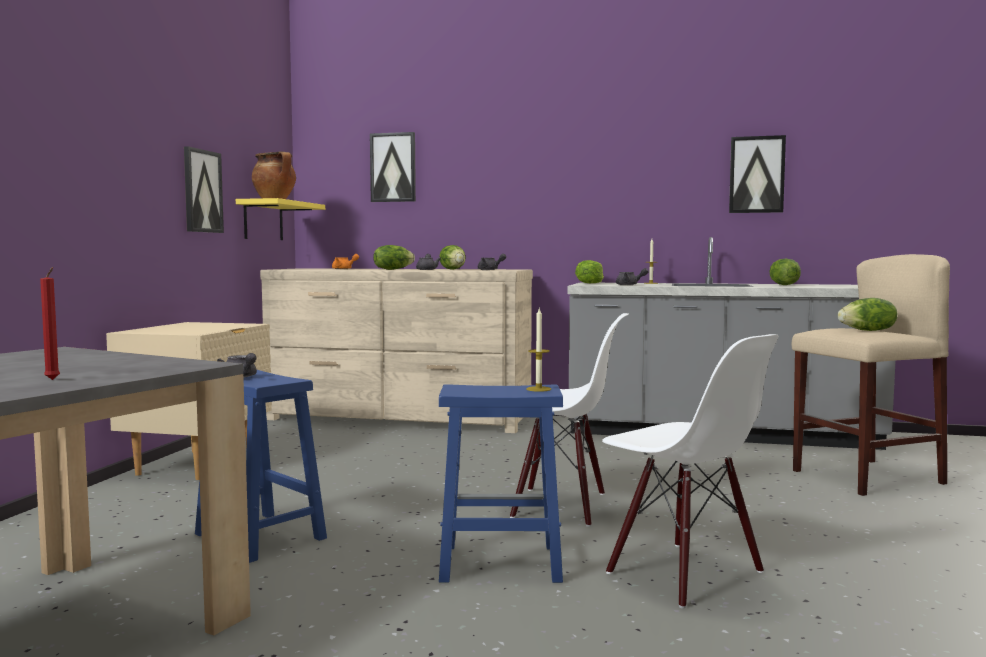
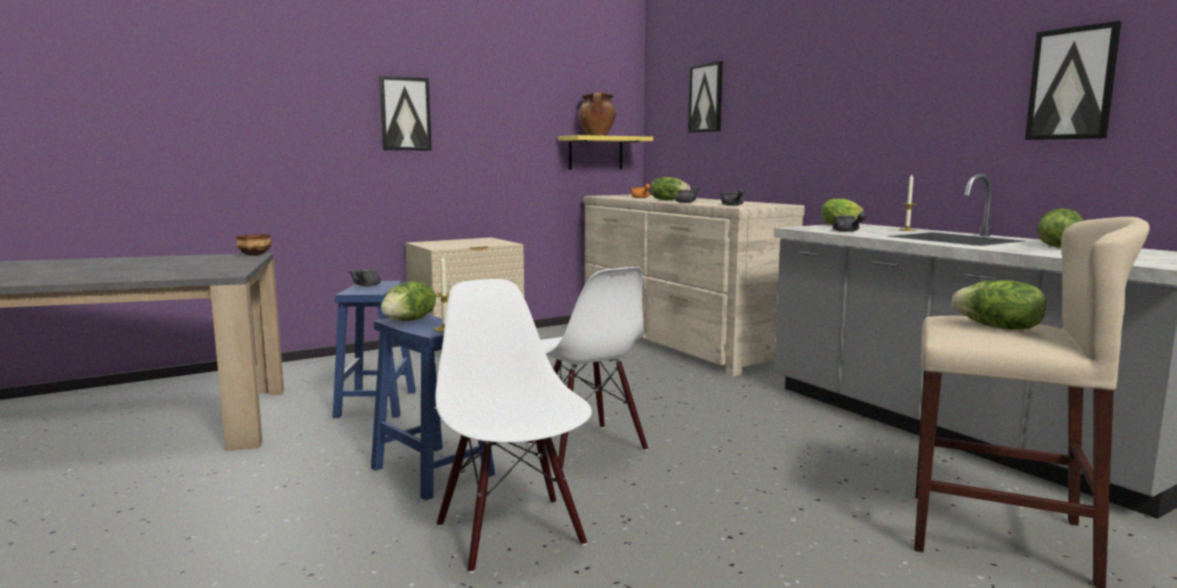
camera: 45 degrees right, 5 degrees up
red candle [40,267,60,380] -> none
picture [184,146,224,233] -> picture moved to [379,75,431,151]
lettuce [439,245,466,270] -> lettuce moved to [381,281,436,321]
white chair [602,334,778,608] -> white chair turned 150 degrees clockwise [435,279,592,573]
none -> bowl [236,234,272,256]

